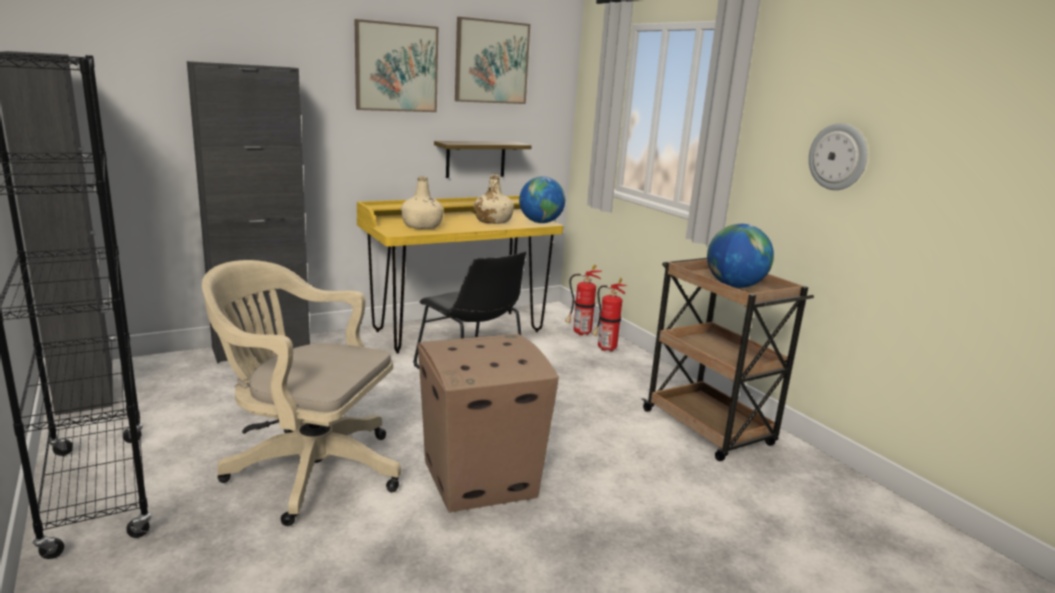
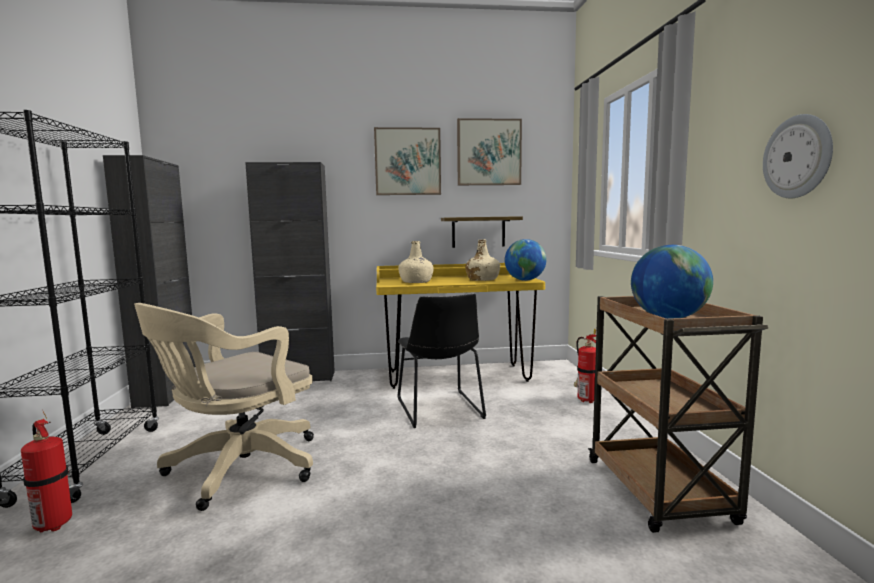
camera: 25 degrees right, 10 degrees down
beige office chair [202,260,401,526] -> beige office chair turned 90 degrees counterclockwise [134,303,314,511]
cardboard box [418,334,559,513] -> none
fire extinguisher [565,264,602,336] -> fire extinguisher moved to [21,411,72,533]

